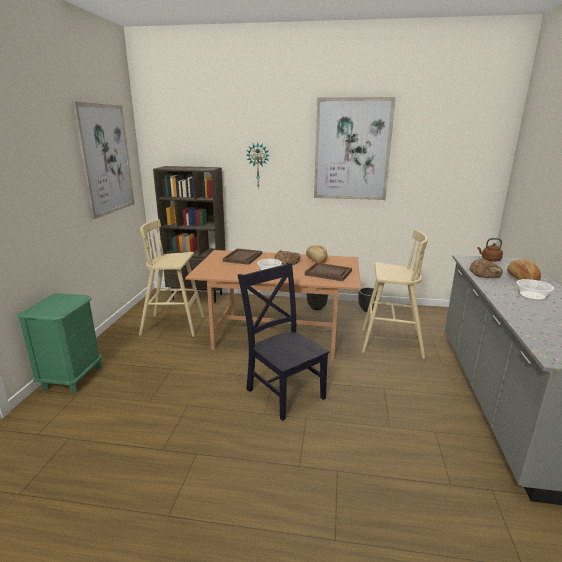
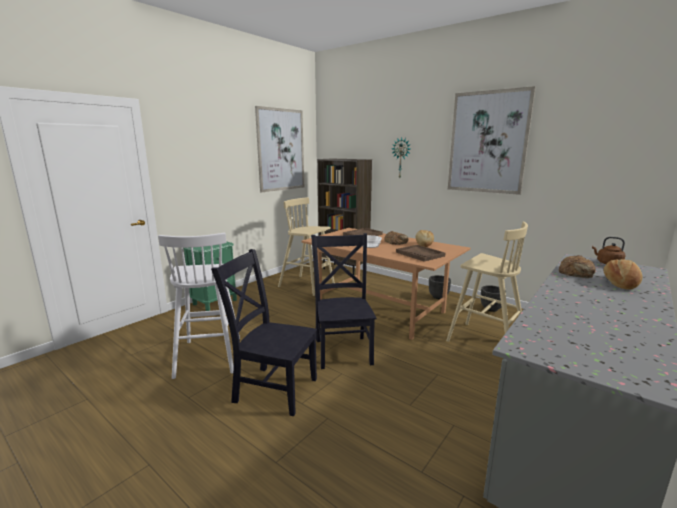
camera: 30 degrees right, 5 degrees down
bowl [517,279,554,301] -> none
none -> white stool [158,233,240,379]
none -> black chair [211,249,317,416]

